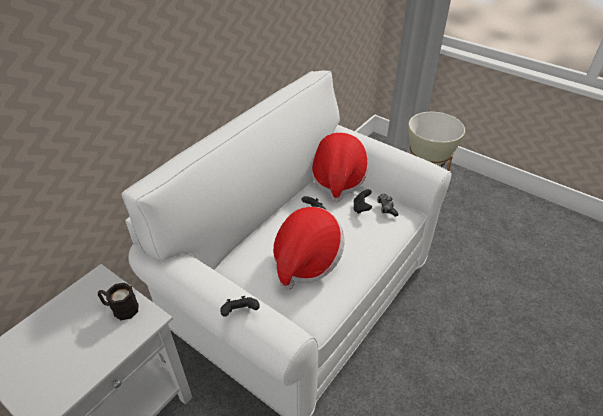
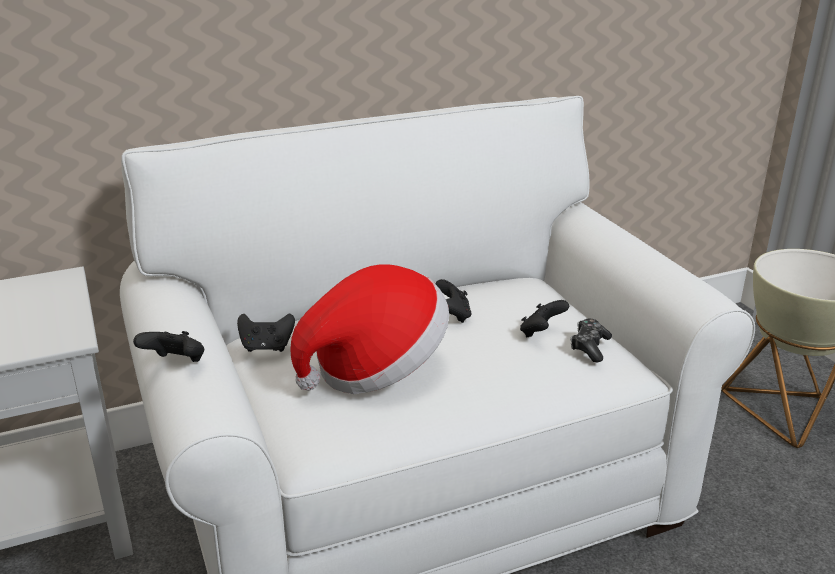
camera: 30 degrees right, 15 degrees down
black mug [98,283,138,320] -> none
hat [311,133,369,202] -> none
none -> black game controller [237,314,295,352]

